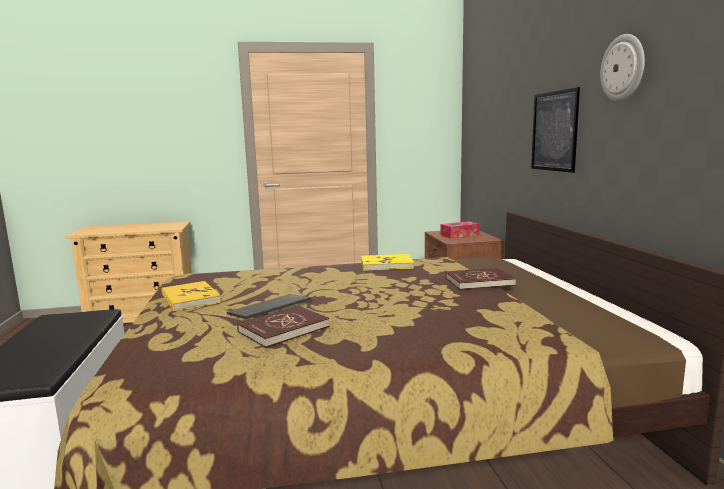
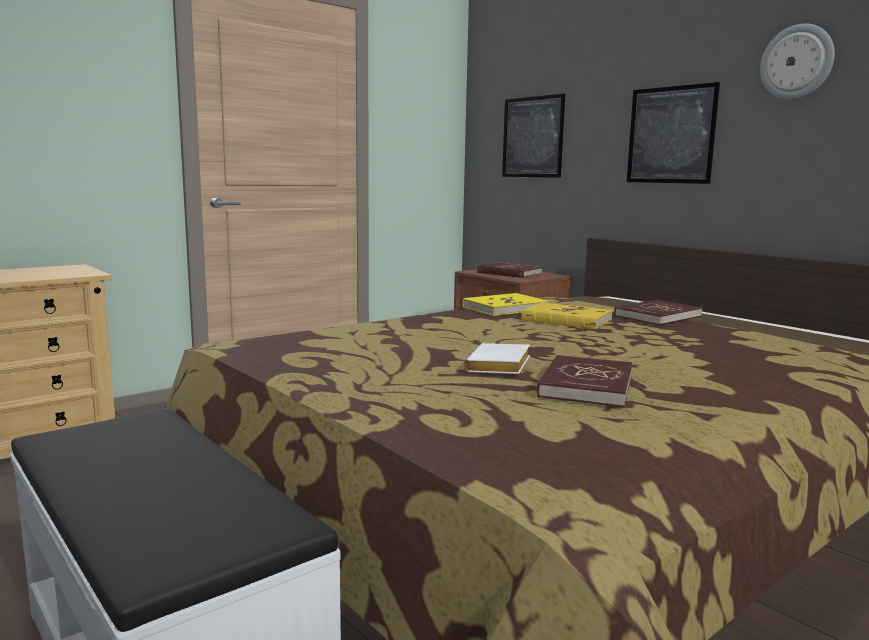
camera: 30 degrees left, 0 degrees up
yellow book [162,281,221,311] -> yellow book moved to [521,302,613,330]
keyboard [227,294,311,319] -> white book [464,343,530,374]
tissue box [440,221,479,239] -> red book [477,263,542,278]
none -> picture [502,94,565,178]

